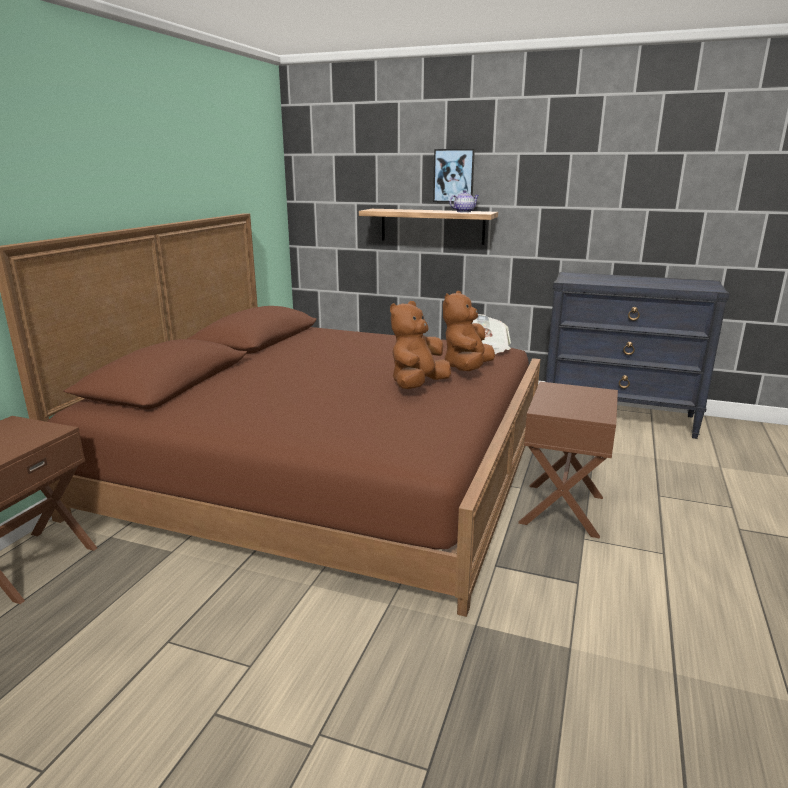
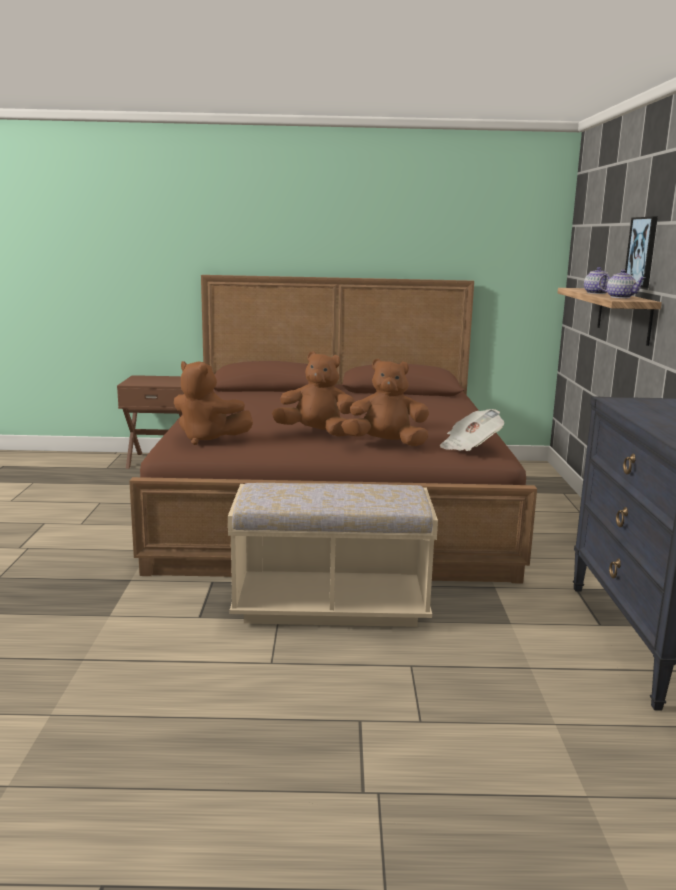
camera: 70 degrees right, 5 degrees down
brown nightstand [518,381,618,539] -> beige bench [228,483,438,627]
none -> brown plush toy [174,361,253,445]
none -> teapot [584,267,611,294]

